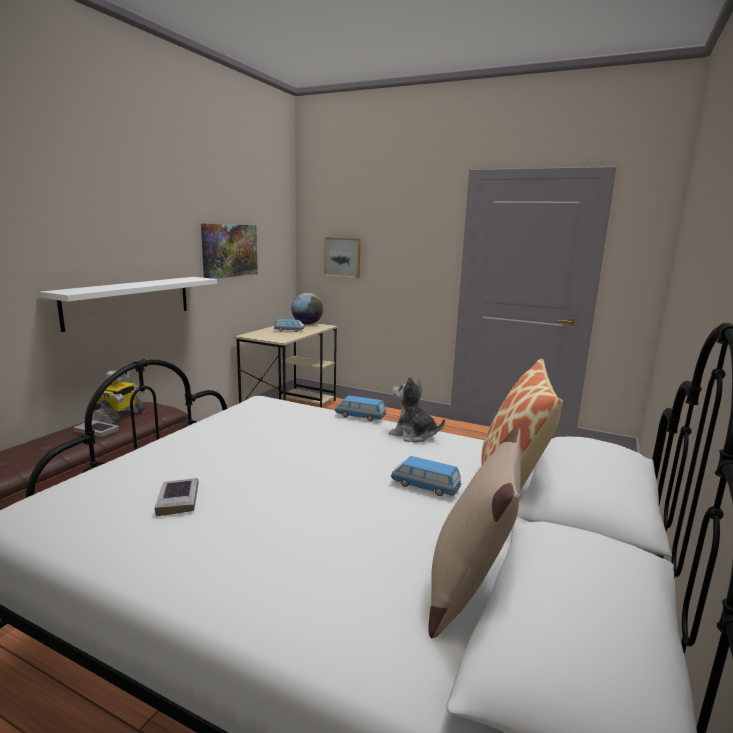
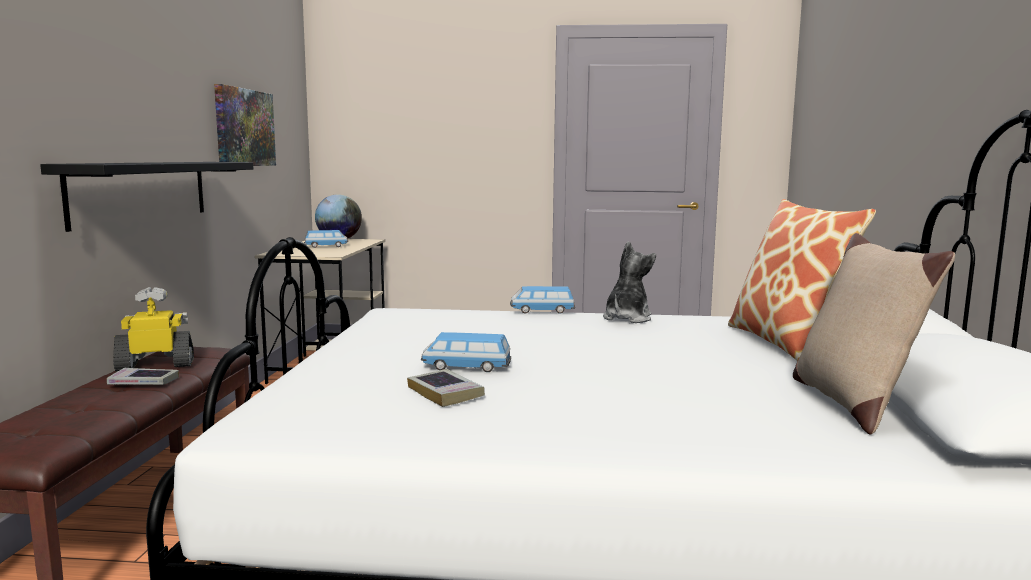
camera: 20 degrees left, 5 degrees down
white shelf [40,277,217,332] -> black shelf [40,162,253,232]
toy robot [92,369,145,425] -> toy robot turned 105 degrees counterclockwise [113,287,194,371]
picture [324,237,361,278] -> none
plush toy [389,376,445,443] -> plush toy turned 105 degrees clockwise [603,241,656,323]
toy car [391,456,461,496] -> toy car moved to [421,332,511,372]

